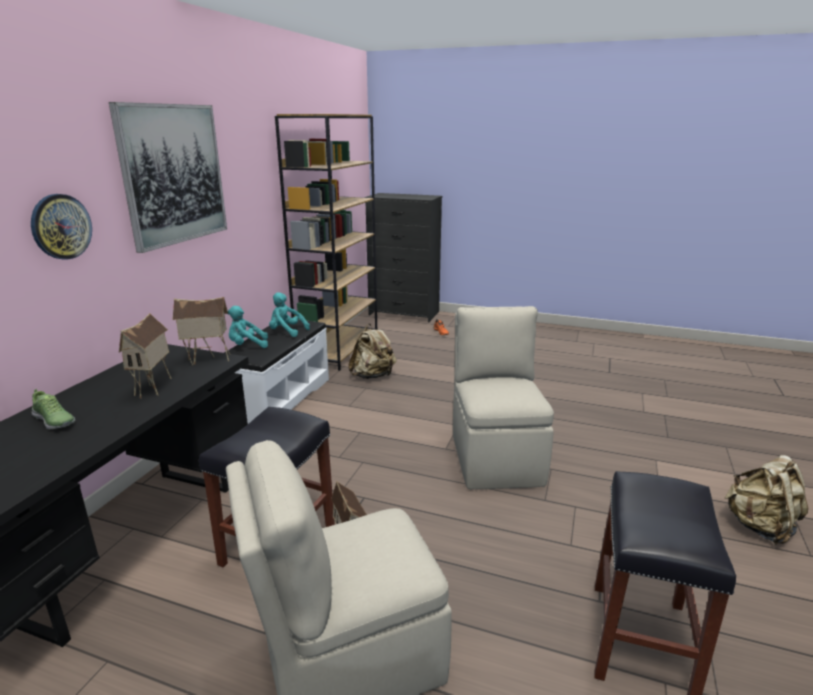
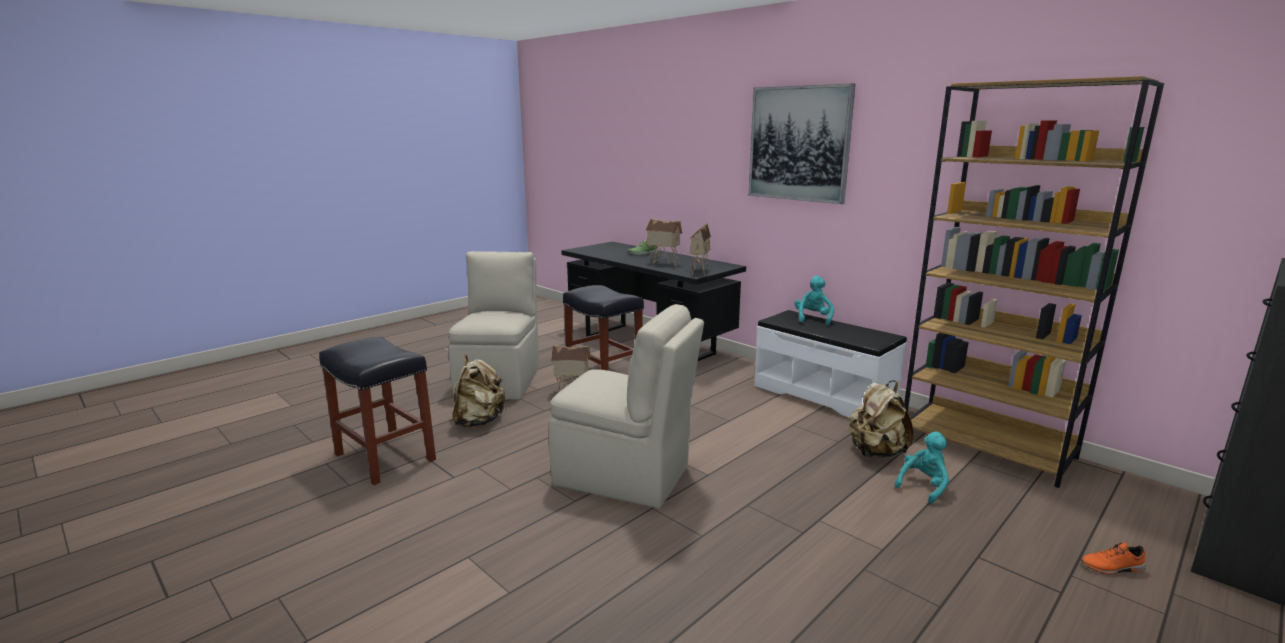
camera: 115 degrees right, 5 degrees down
wall clock [31,194,92,259] -> none
turquoise plush toy [269,292,310,337] -> turquoise plush toy moved to [895,432,949,504]
beige backpack [725,455,808,544] -> beige backpack moved to [453,355,506,427]

